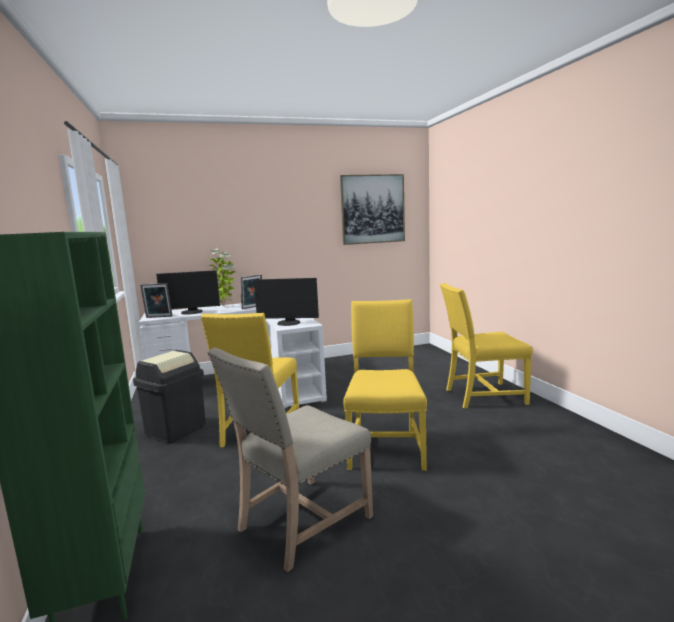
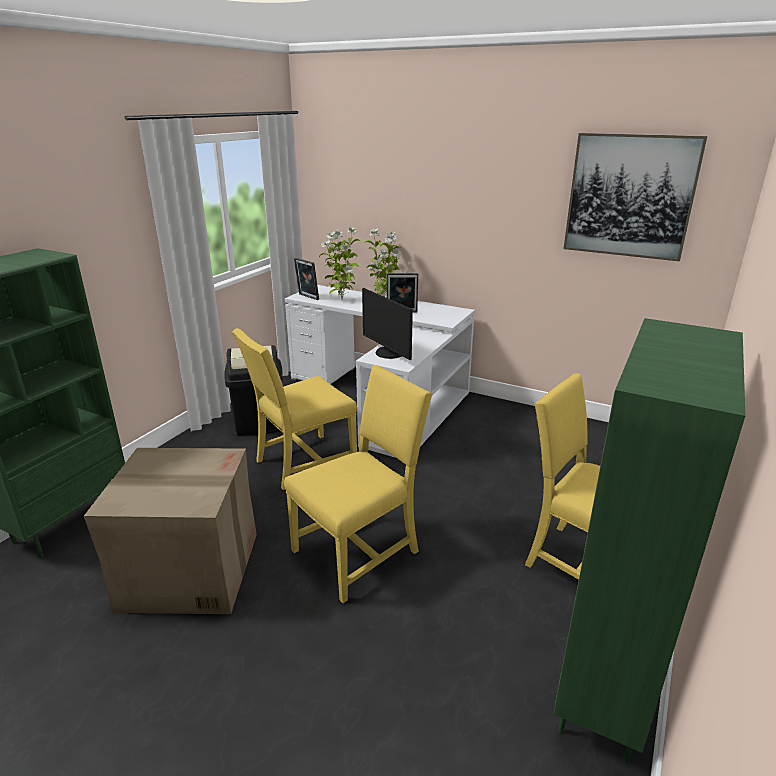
camera: 45 degrees right, 15 degrees up
monitor [156,270,220,315] -> potted plant [319,226,360,299]
beige chair [208,348,373,572] -> cardboard box [84,448,257,614]
none -> green bookcase [554,318,745,763]

